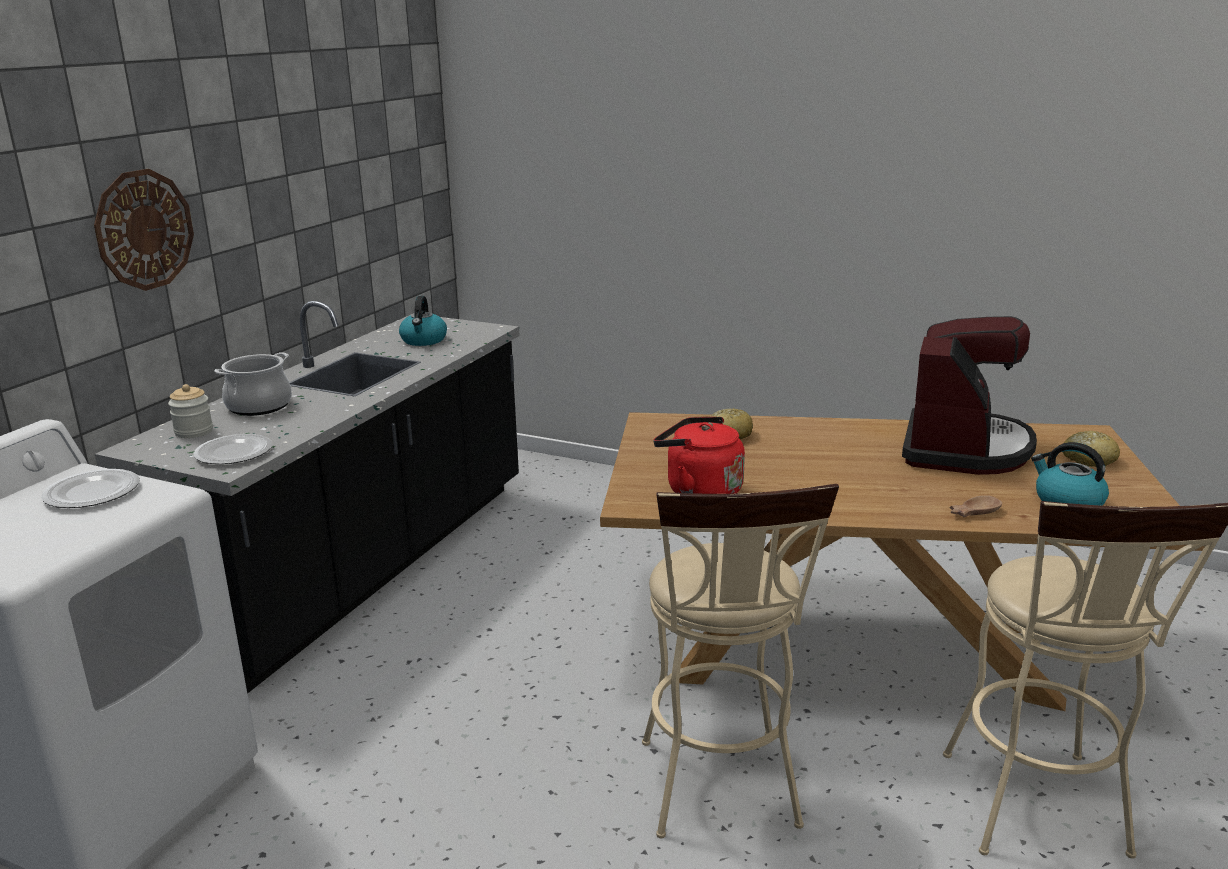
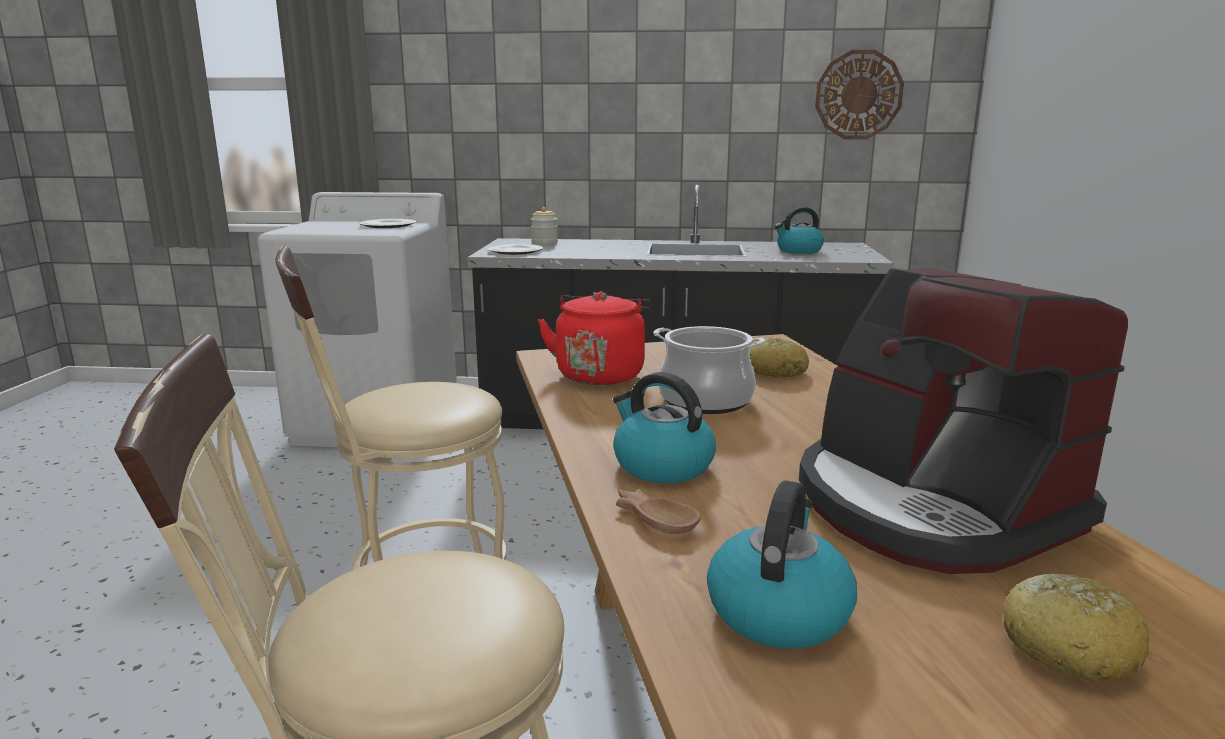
camera: 70 degrees right, 5 degrees down
wall clock [94,169,194,291] -> wall clock moved to [815,50,904,139]
cooking pot [215,352,292,416] -> cooking pot moved to [653,326,765,414]
coffee machine [902,316,1037,475] -> coffee machine turned 60 degrees clockwise [799,268,1128,574]
none -> kettle [613,372,716,483]

